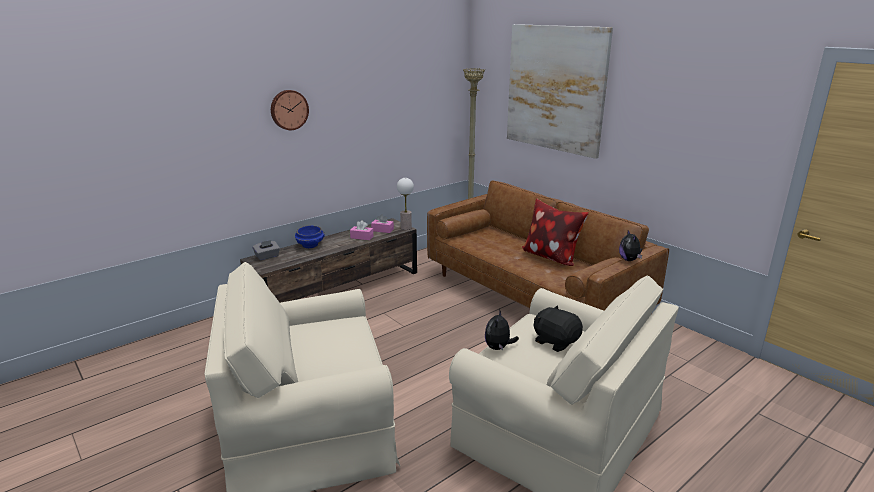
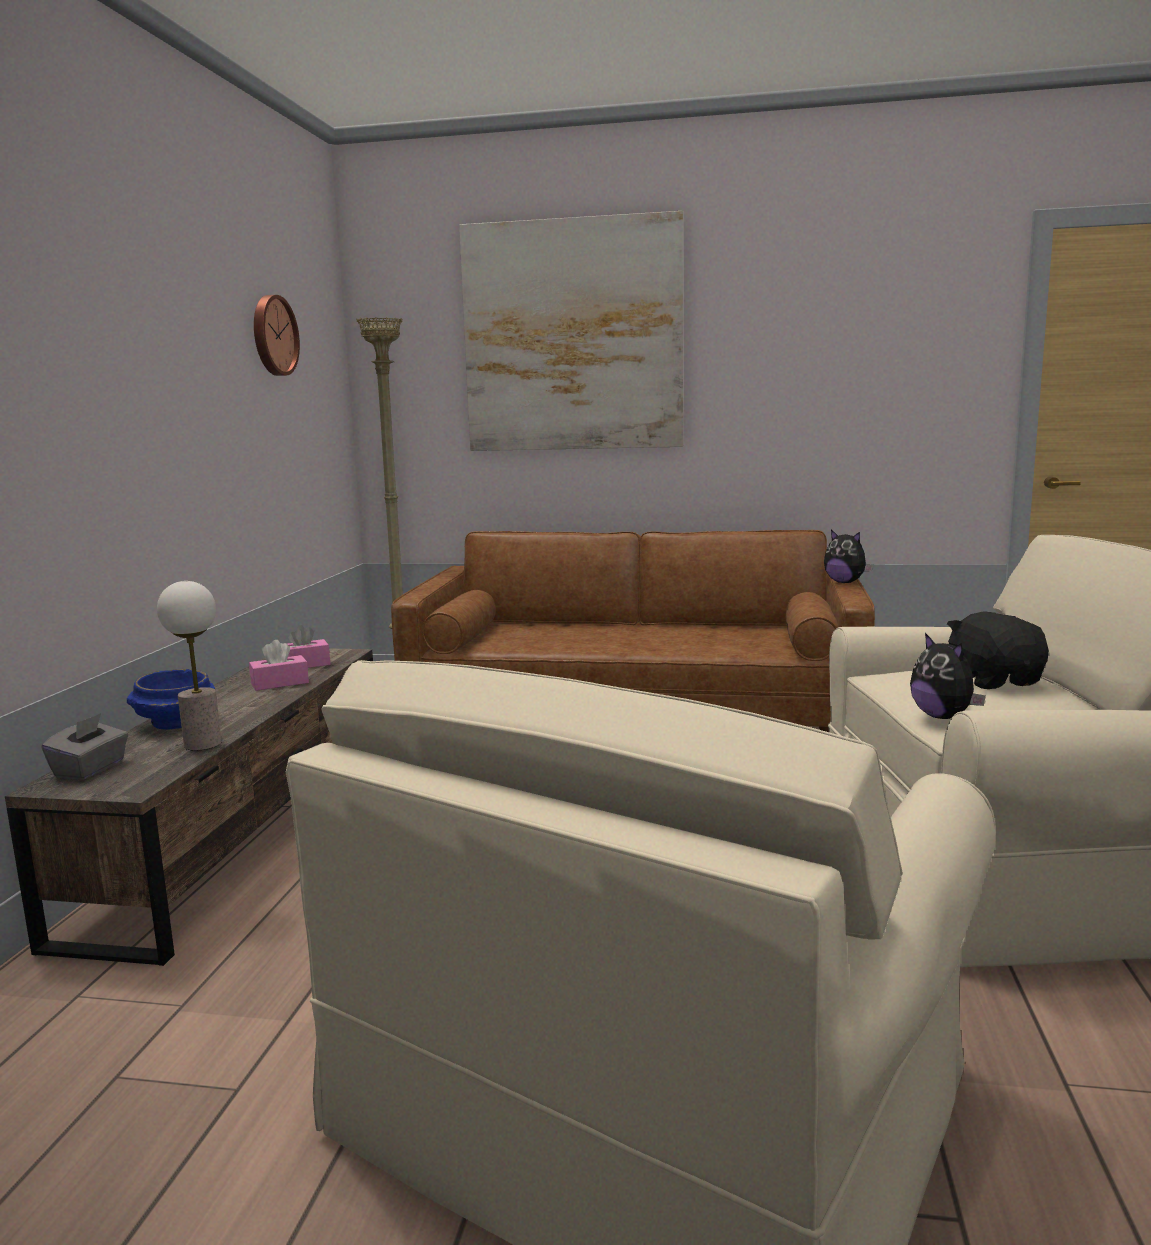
camera: 40 degrees left, 10 degrees down
wall clock [271,90,309,130] -> wall clock moved to [254,295,300,376]
table lamp [397,178,414,230] -> table lamp moved to [157,581,222,751]
pillow [522,198,589,266] -> none
black plush toy [534,305,583,352] -> black plush toy turned 75 degrees clockwise [947,611,1049,689]

